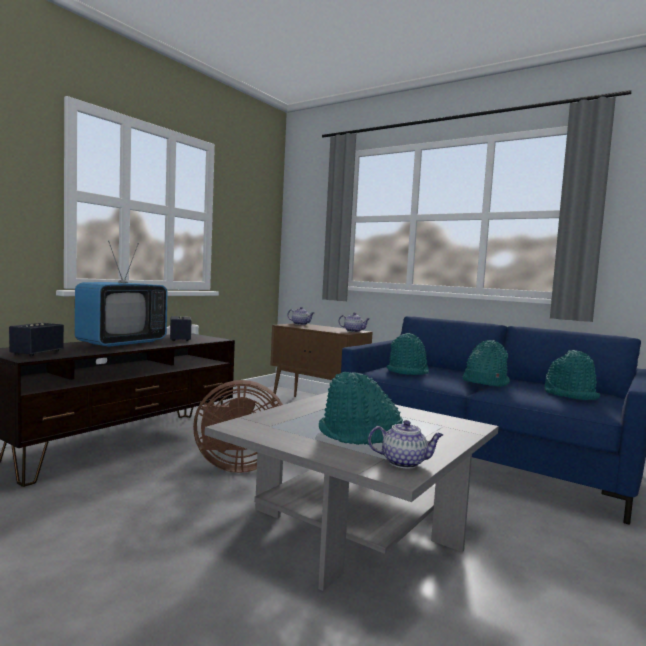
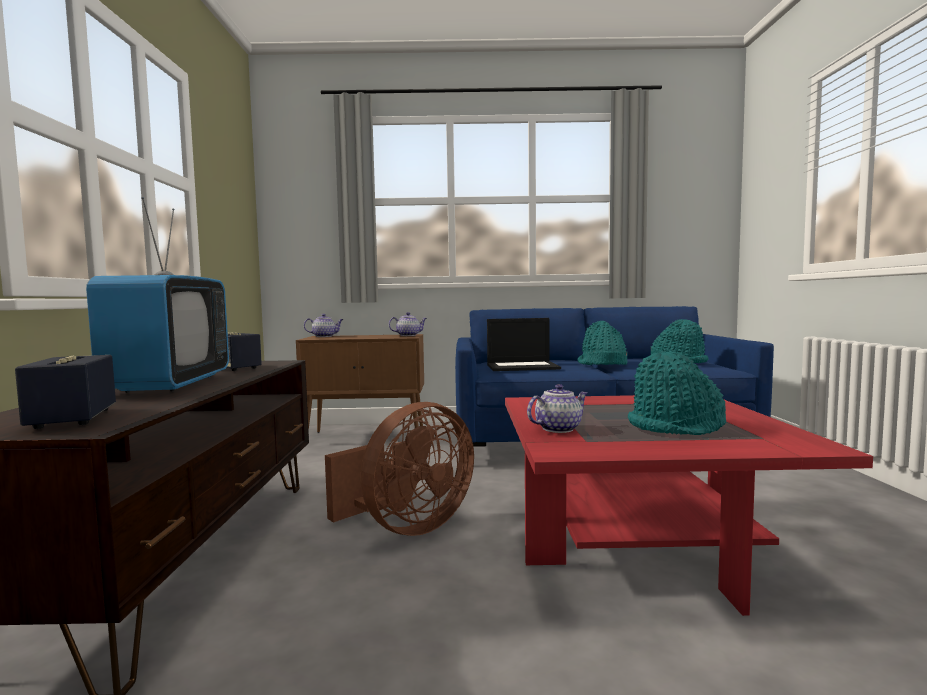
camera: 35 degrees left, 0 degrees up
grey coffee table [205,392,499,591] -> red coffee table [505,395,873,616]
teapot [368,420,443,468] -> teapot moved to [527,384,587,433]
turquoise hat [386,333,429,375] -> laptop [487,318,561,371]

